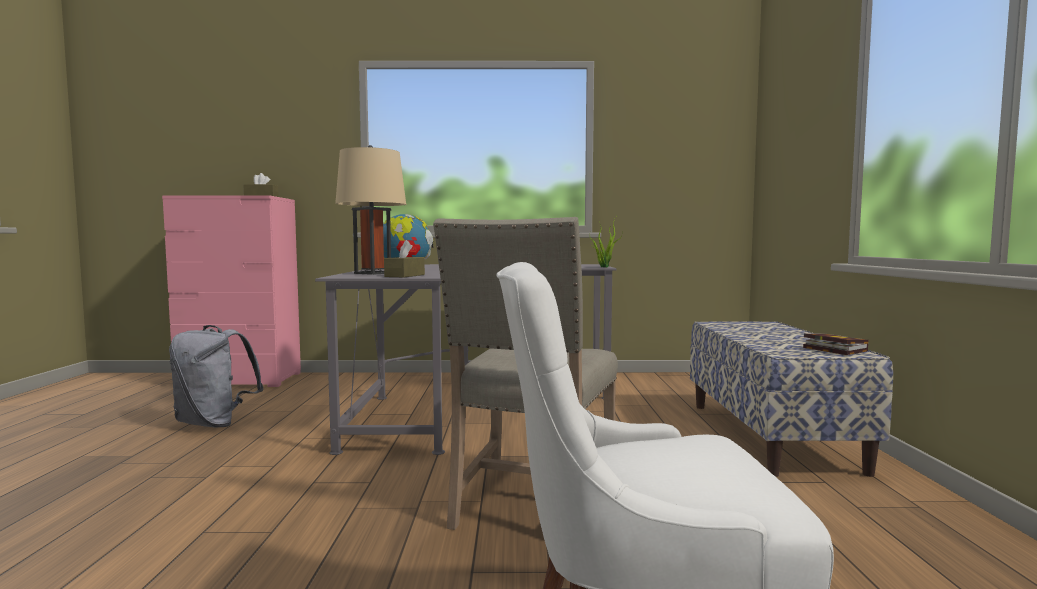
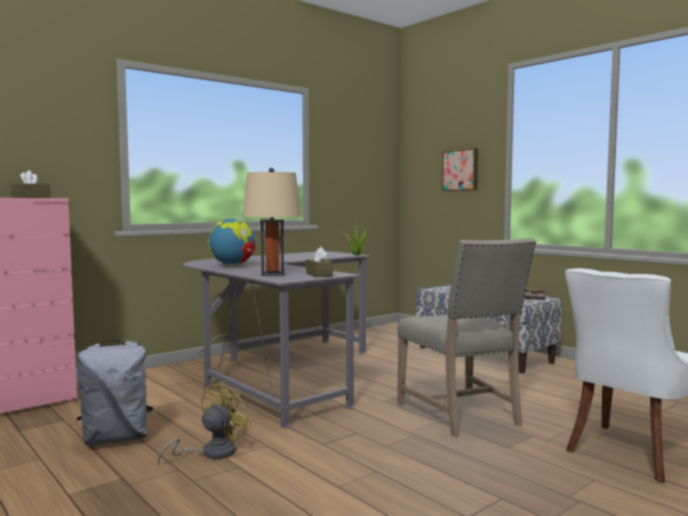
camera: 40 degrees left, 0 degrees up
none -> yellow fan [158,381,251,464]
none -> picture [442,148,478,191]

